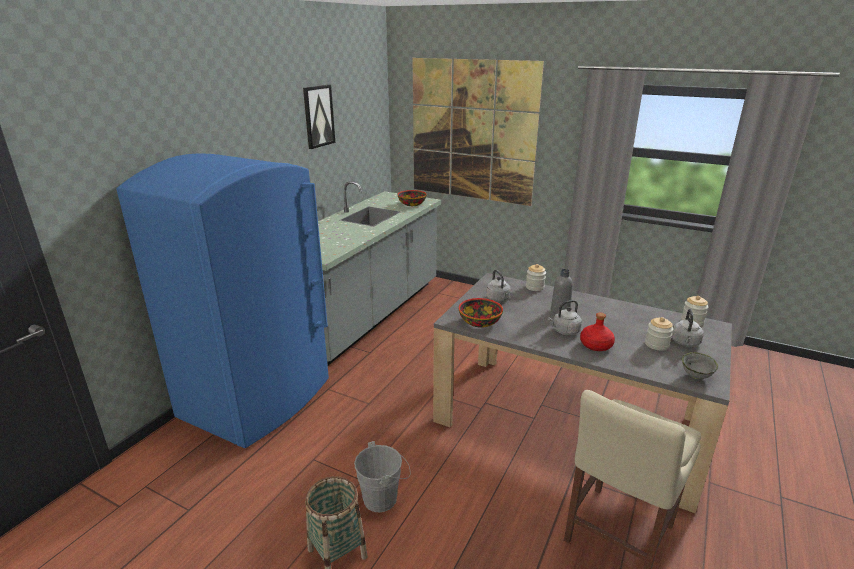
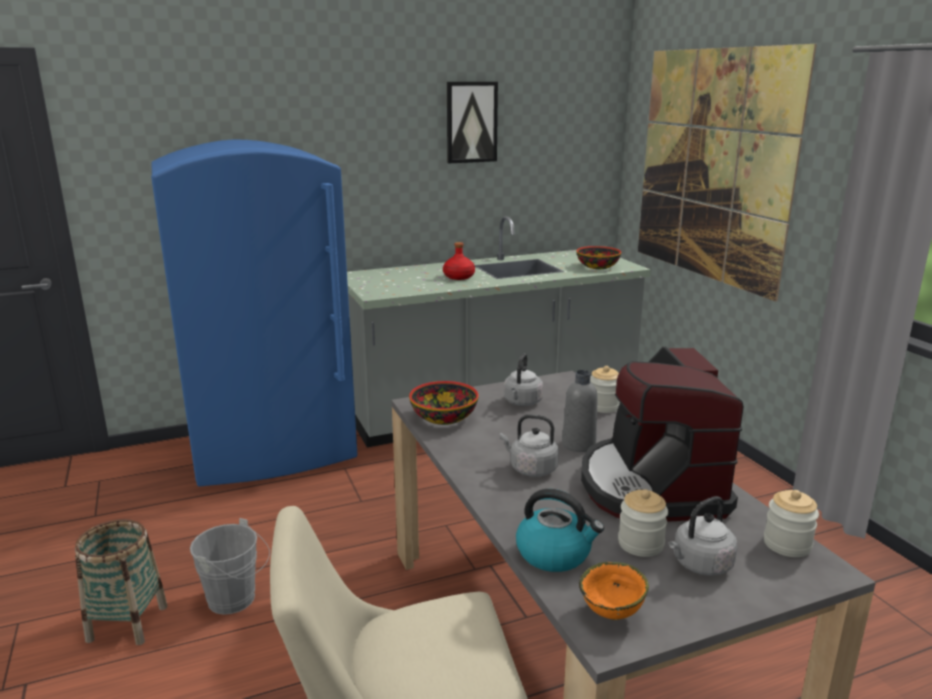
camera: 40 degrees right, 5 degrees down
red bottle [580,312,615,351] -> red bottle moved to [443,242,475,280]
grey bowl [682,352,718,379] -> orange bowl [579,562,649,620]
none -> kettle [516,489,604,572]
none -> coffee machine [581,347,744,522]

